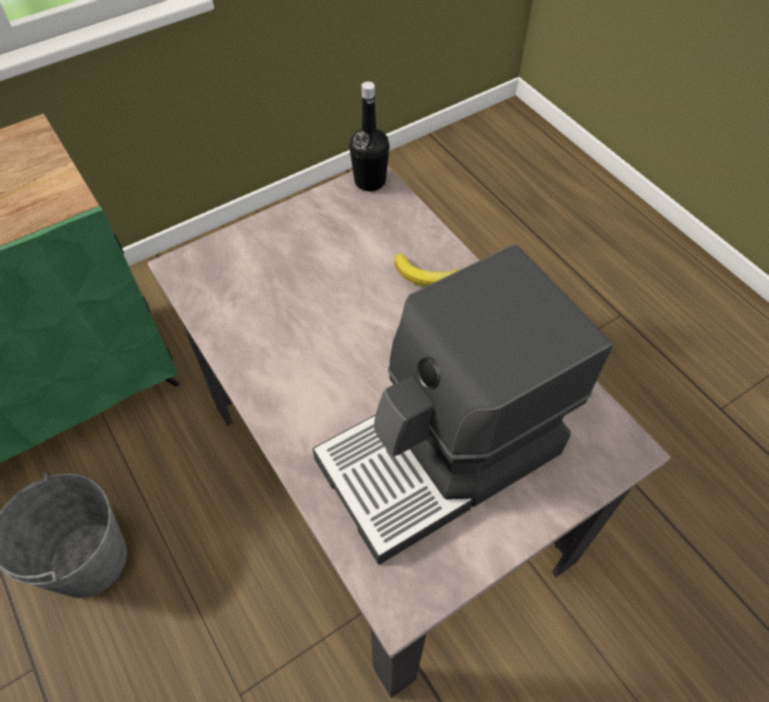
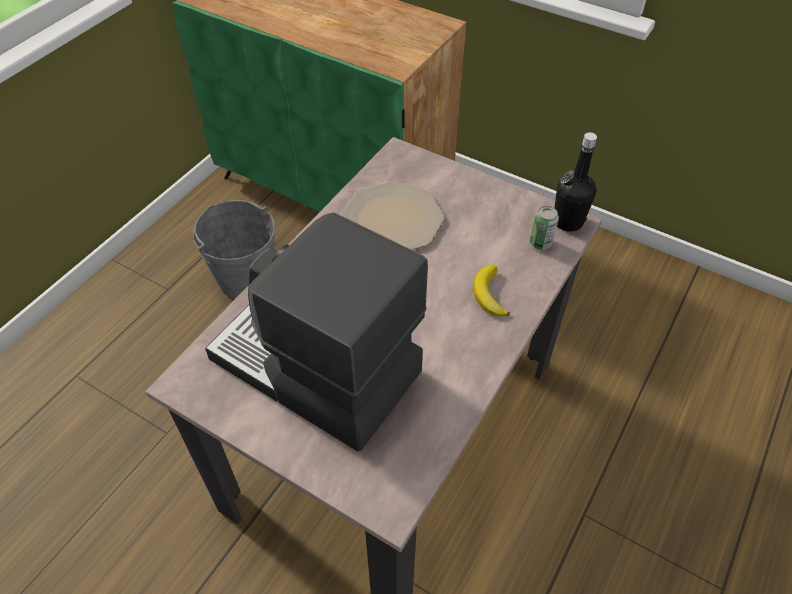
camera: 65 degrees right, 5 degrees down
none -> plate [340,181,444,250]
none -> can [530,206,559,250]

